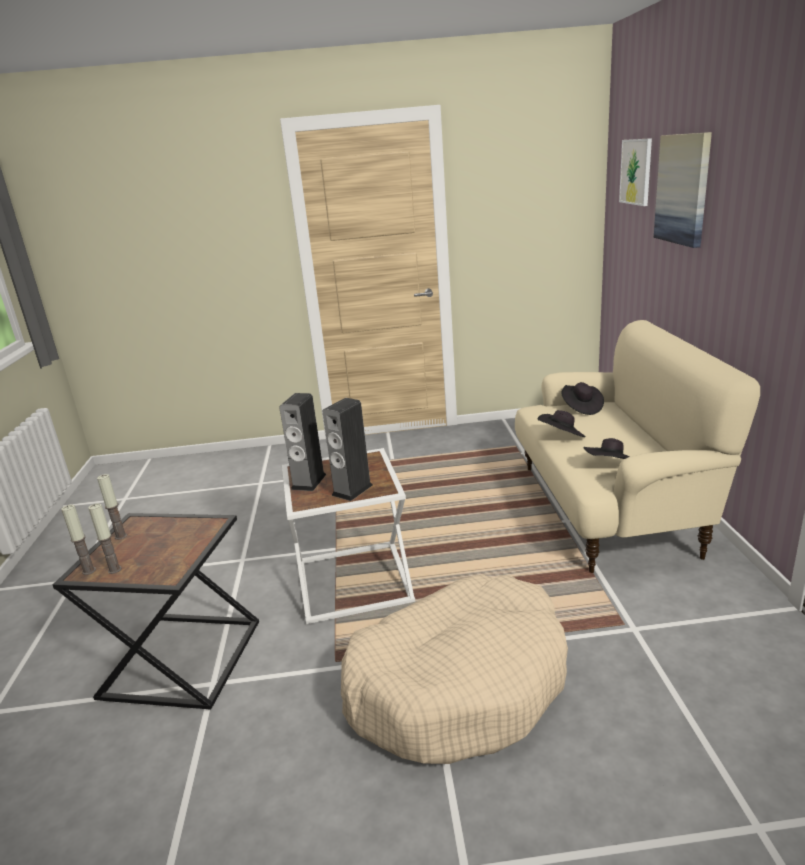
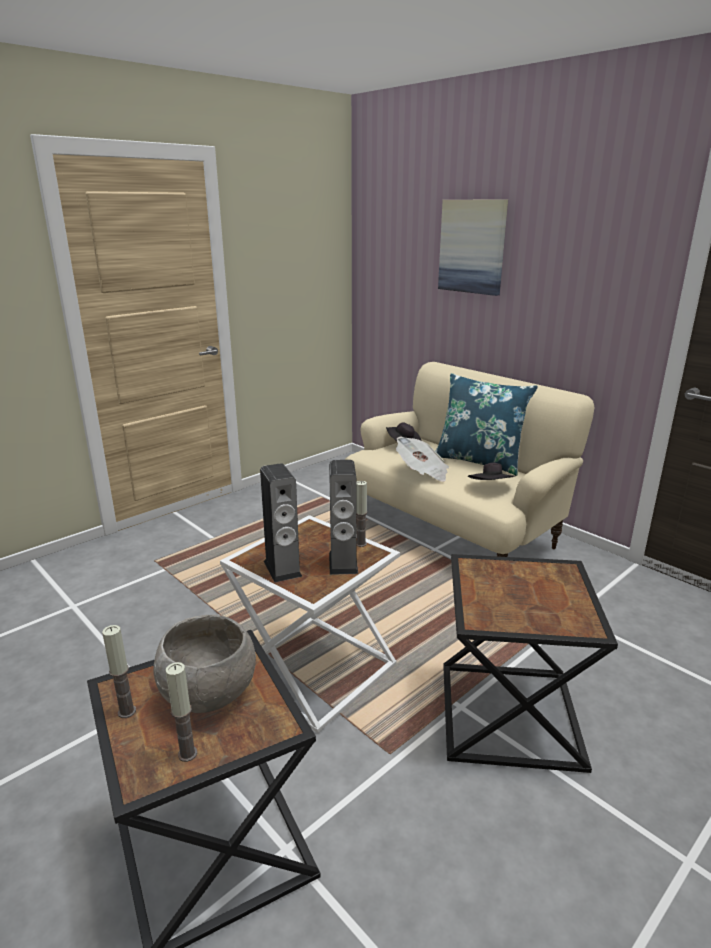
camera: 40 degrees left, 0 degrees up
candle [61,505,96,575] -> candle moved to [356,481,367,547]
beige dog bed [341,574,568,764] -> black side table [443,554,618,773]
black hat [538,410,586,437] -> newspaper [396,437,449,482]
picture [619,138,652,206] -> none
none -> grey bowl [153,615,256,713]
none -> blue pillow [436,373,538,475]

